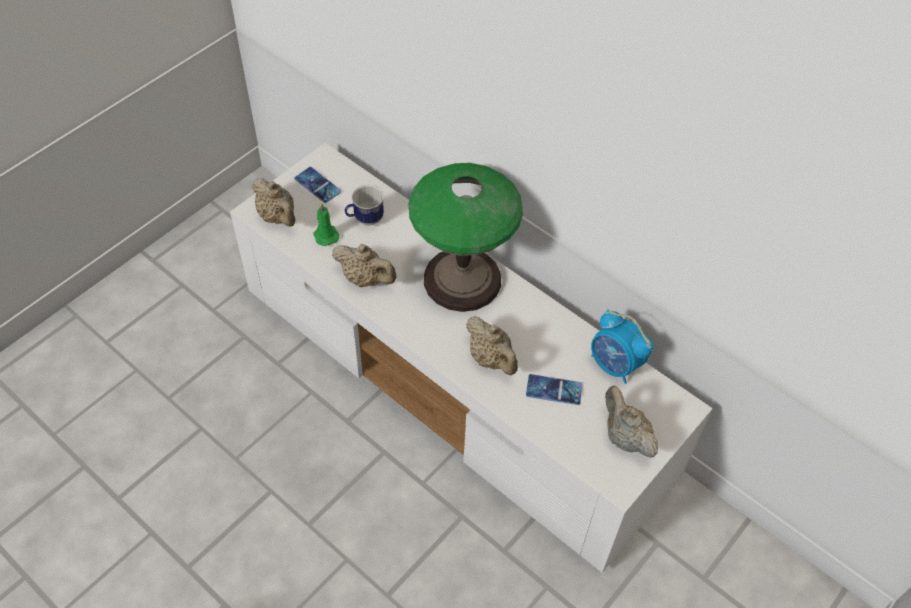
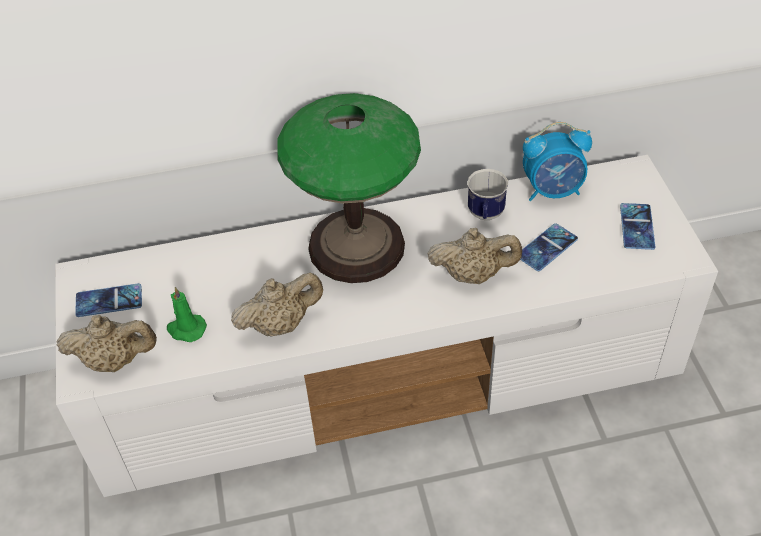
camera: 50 degrees left, 5 degrees down
mug [345,185,384,225] -> mug moved to [468,169,508,220]
beige teapot [605,386,658,458] -> phone [620,203,655,250]

